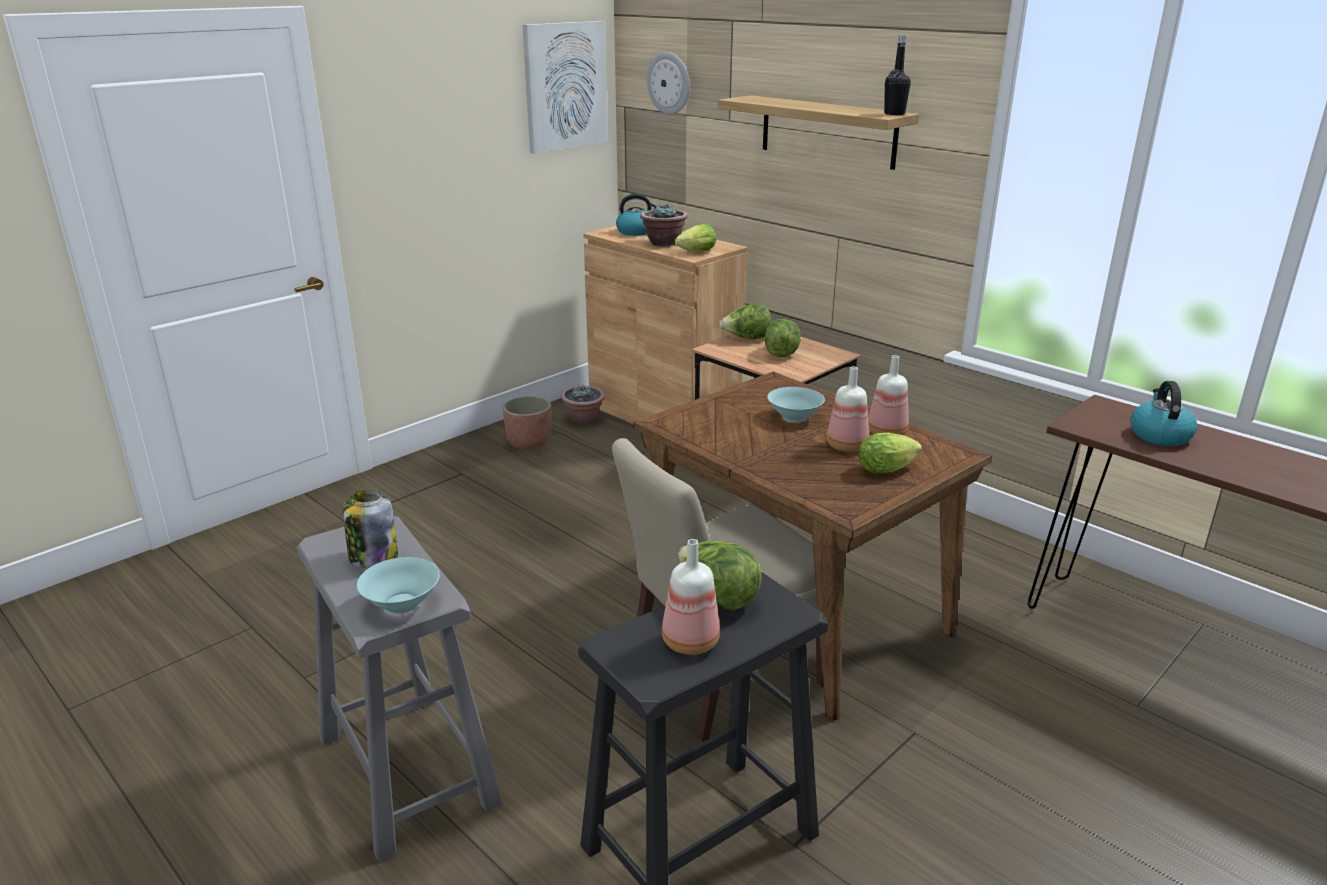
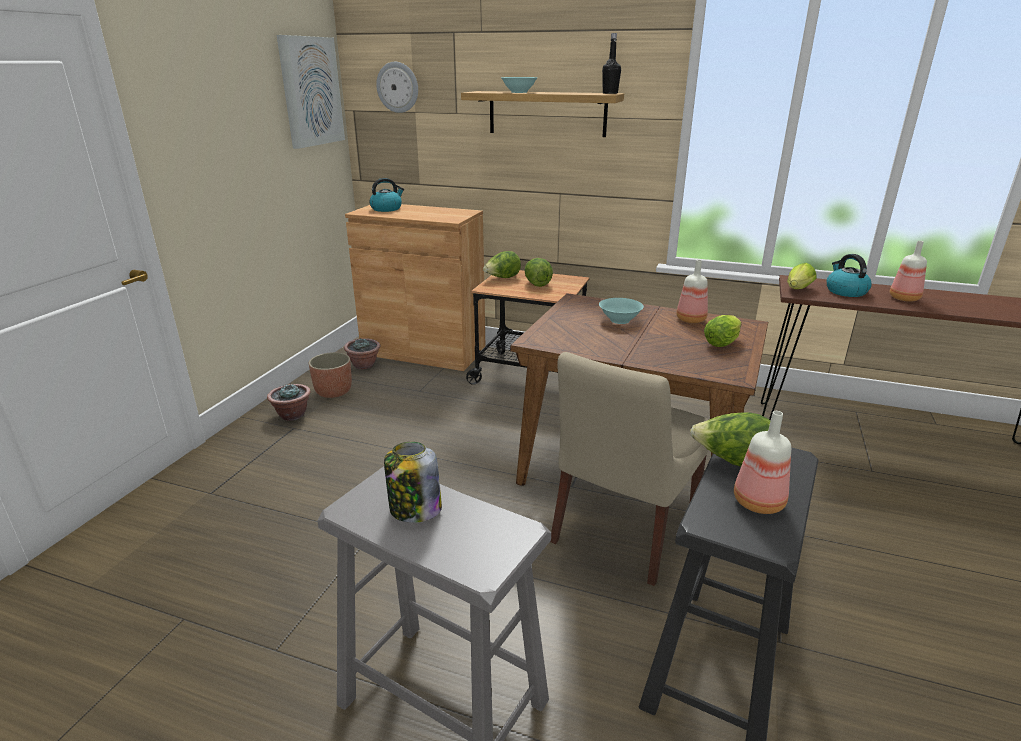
camera: 25 degrees left, 0 degrees up
turquoise bowl [357,557,440,614] -> turquoise bowl moved to [501,77,537,93]
potted plant [640,203,688,247] -> potted plant moved to [267,383,311,421]
lettuce [674,224,717,252] -> lettuce moved to [787,263,817,289]
bottle [827,366,869,452] -> bottle moved to [890,241,927,302]

